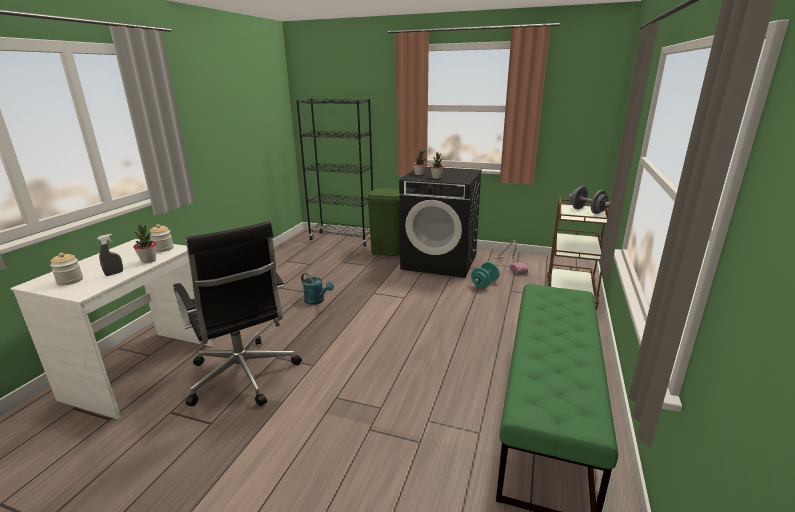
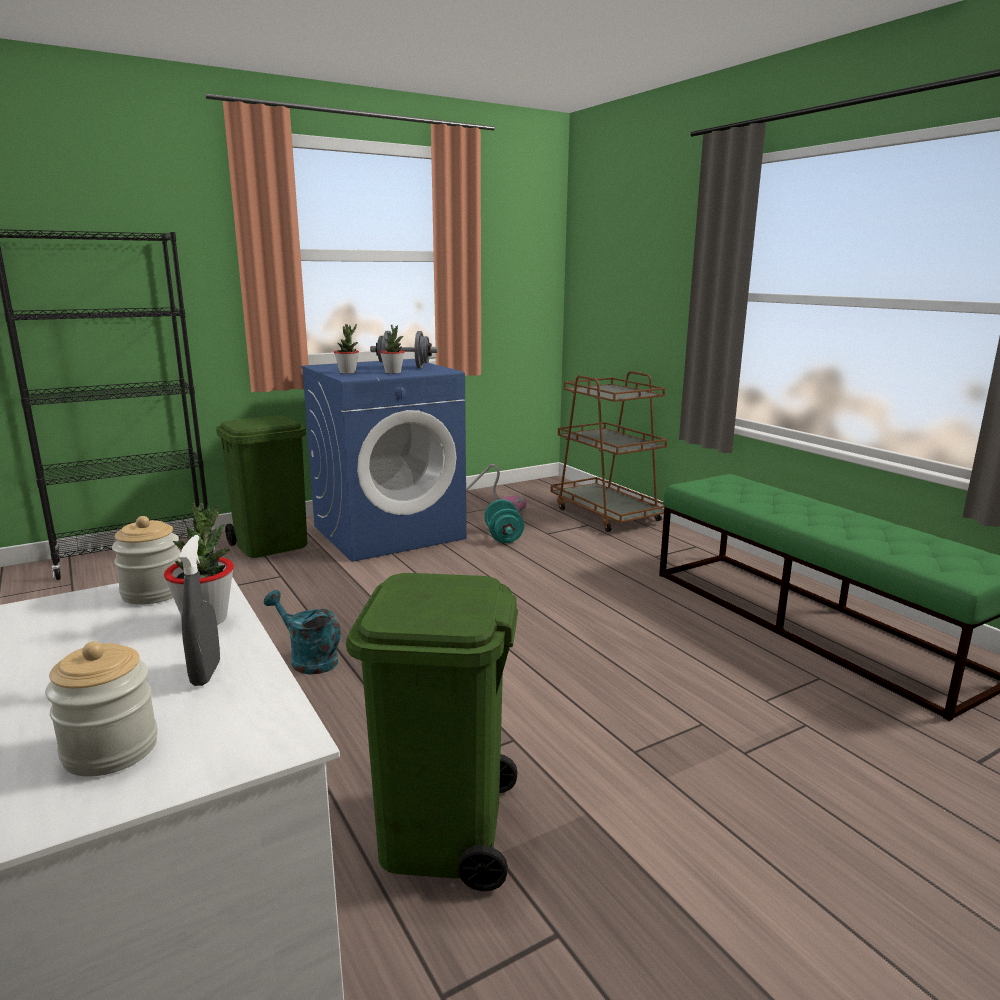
camera: 50 degrees left, 5 degrees down
black office chair [173,221,302,406] -> green trash can [346,573,518,891]
turquoise watering can [301,273,334,305] -> turquoise watering can turned 135 degrees counterclockwise [264,590,341,674]
black washing machine [399,167,482,278] -> blue washing machine [301,359,467,562]
grey dumbbell [569,186,610,214] -> grey dumbbell moved to [370,331,438,368]

